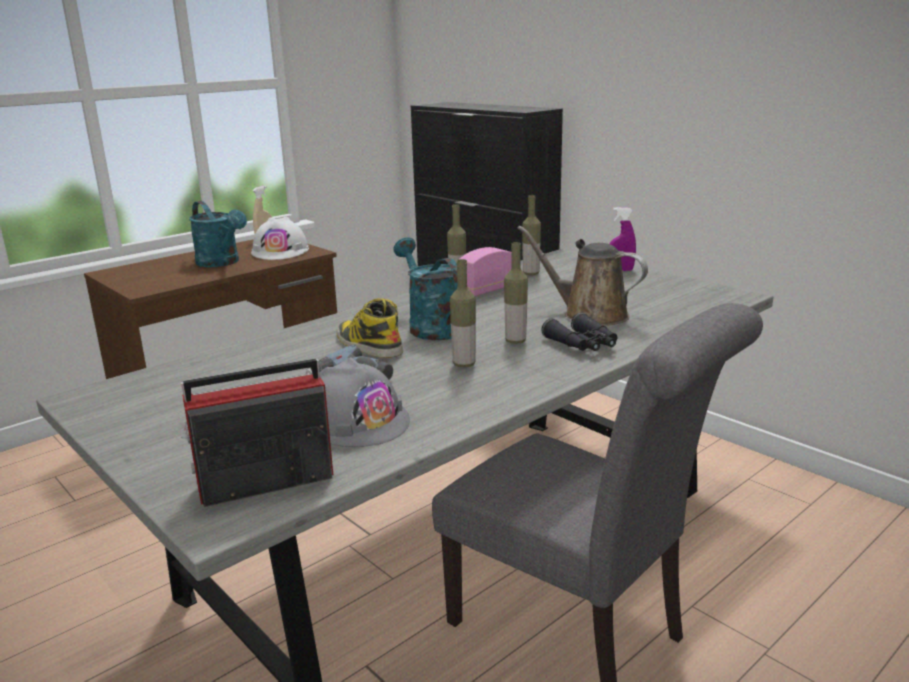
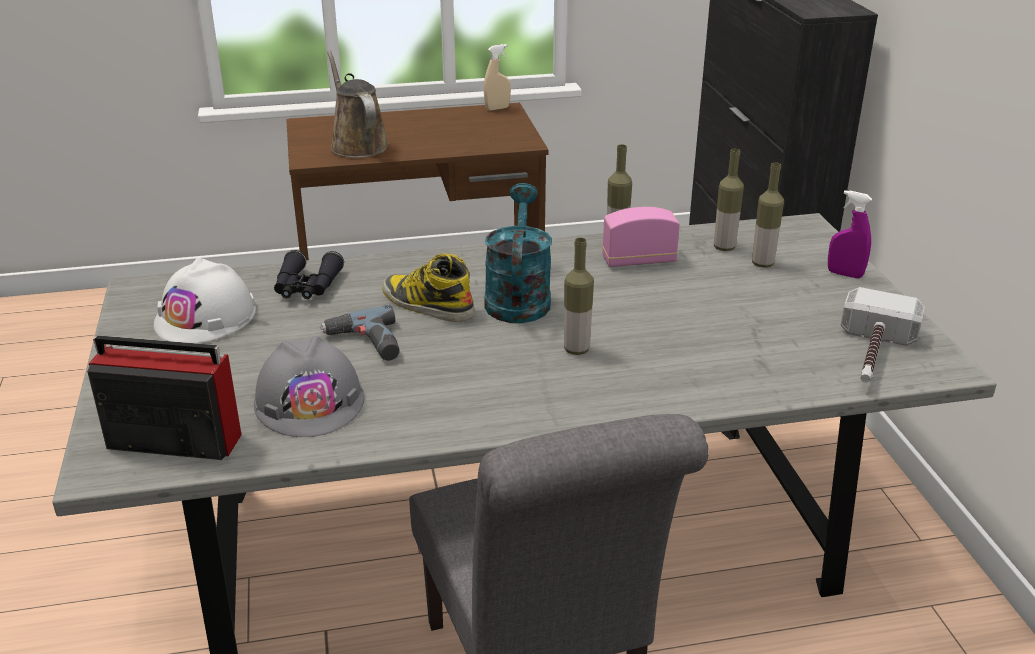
camera: 30 degrees right, 10 degrees up
turquoise watering can [189,201,247,267] -> none
white hard hat [251,217,309,260] -> white hard hat moved to [154,258,256,343]
boot [337,298,403,358] -> boot turned 45 degrees counterclockwise [382,253,475,322]
bottle [450,259,476,367] -> bottle moved to [752,163,784,268]
brown watering can [517,226,648,326] -> brown watering can moved to [327,50,389,158]
black binoculars [542,313,617,351] -> black binoculars moved to [274,250,344,299]
none -> hammer [841,287,925,382]

